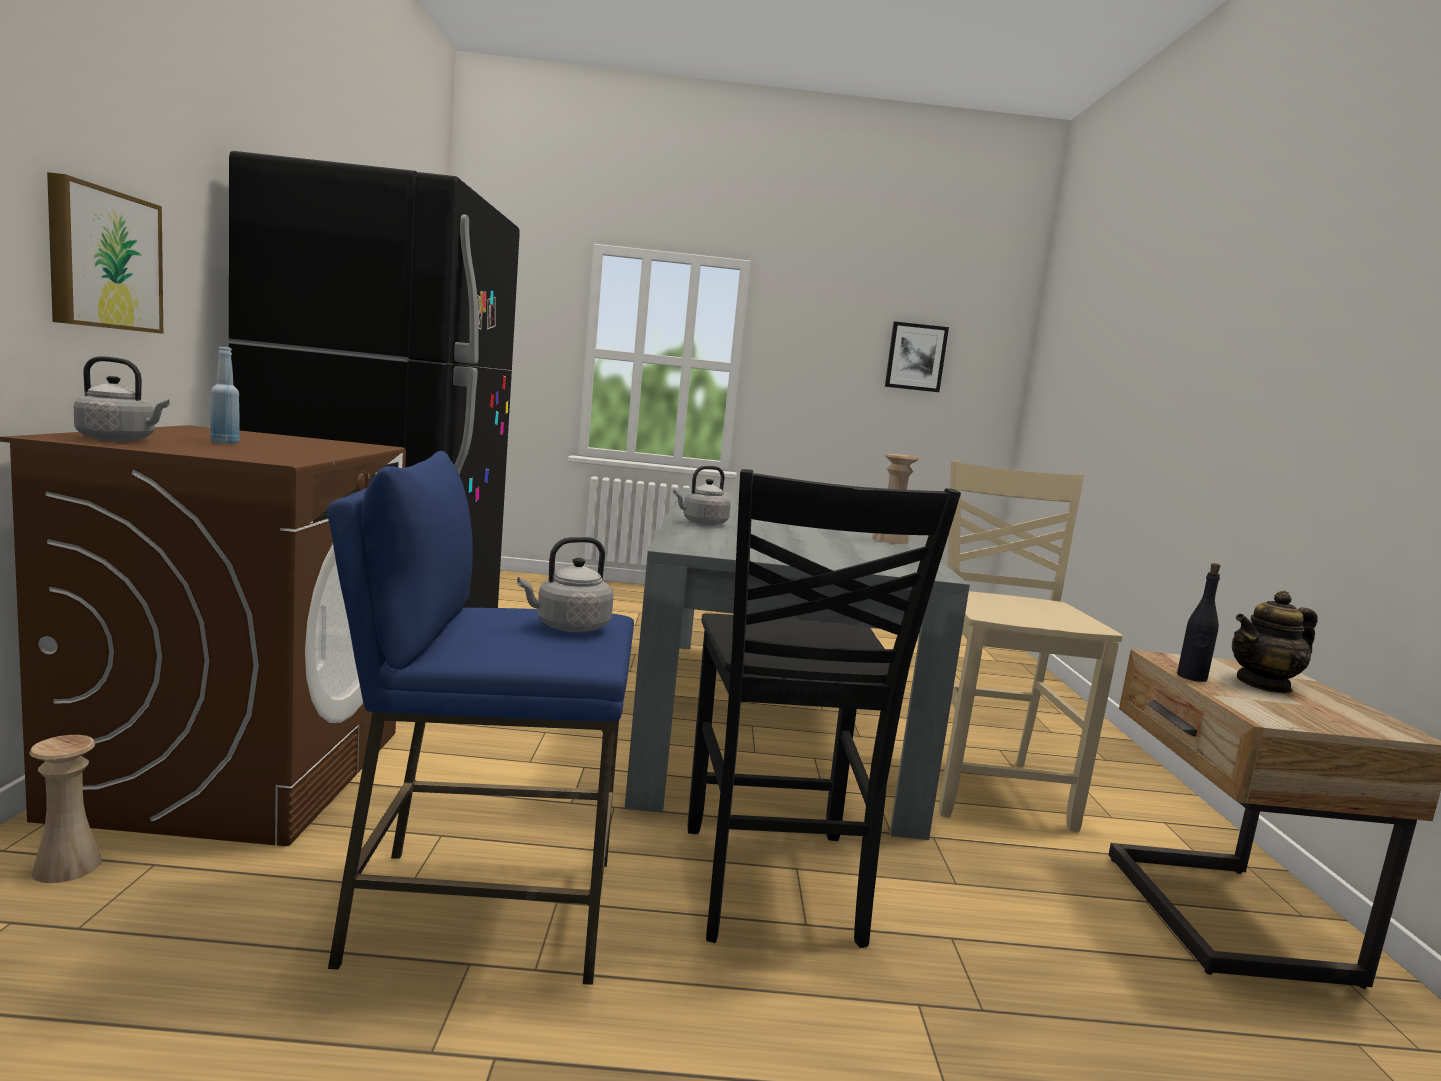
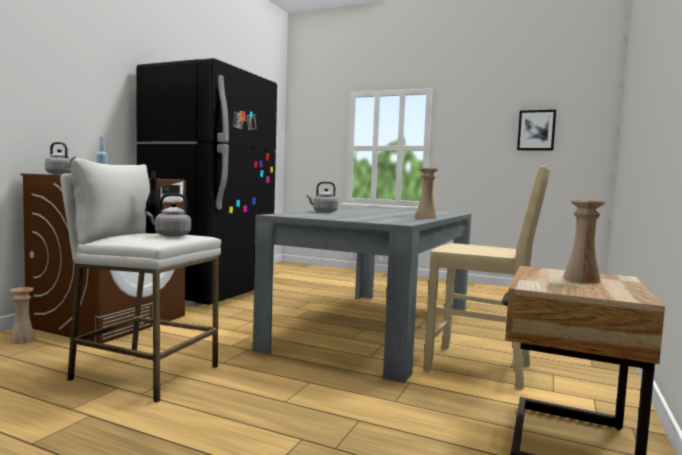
camera: 25 degrees right, 5 degrees down
picture [47,172,163,334] -> none
blue stool [327,451,634,985] -> white stool [60,158,221,402]
black chair [688,469,961,948] -> none
beige chair [939,461,1123,832] -> beige chair turned 90 degrees clockwise [424,166,550,390]
black bottle [1177,563,1220,682] -> black bottle moved to [145,171,160,233]
teapot [1232,591,1318,694] -> beige vase [563,200,605,283]

